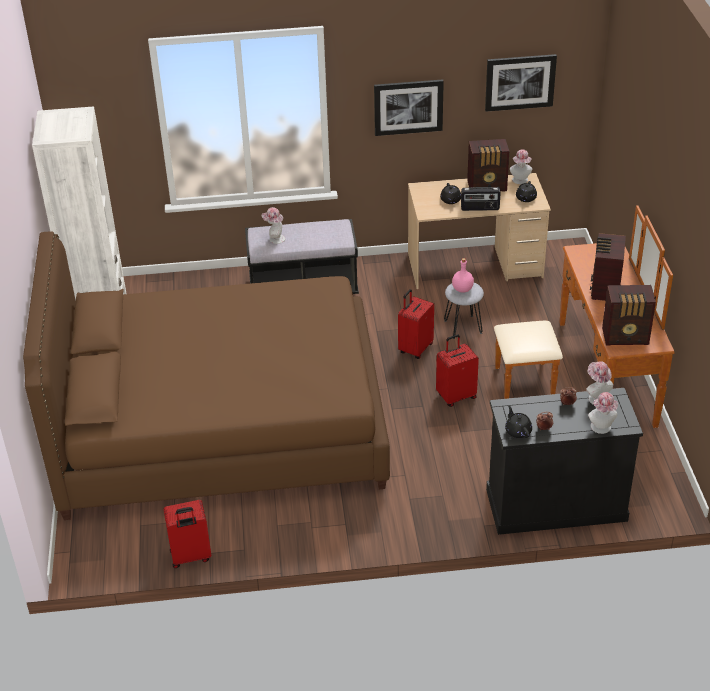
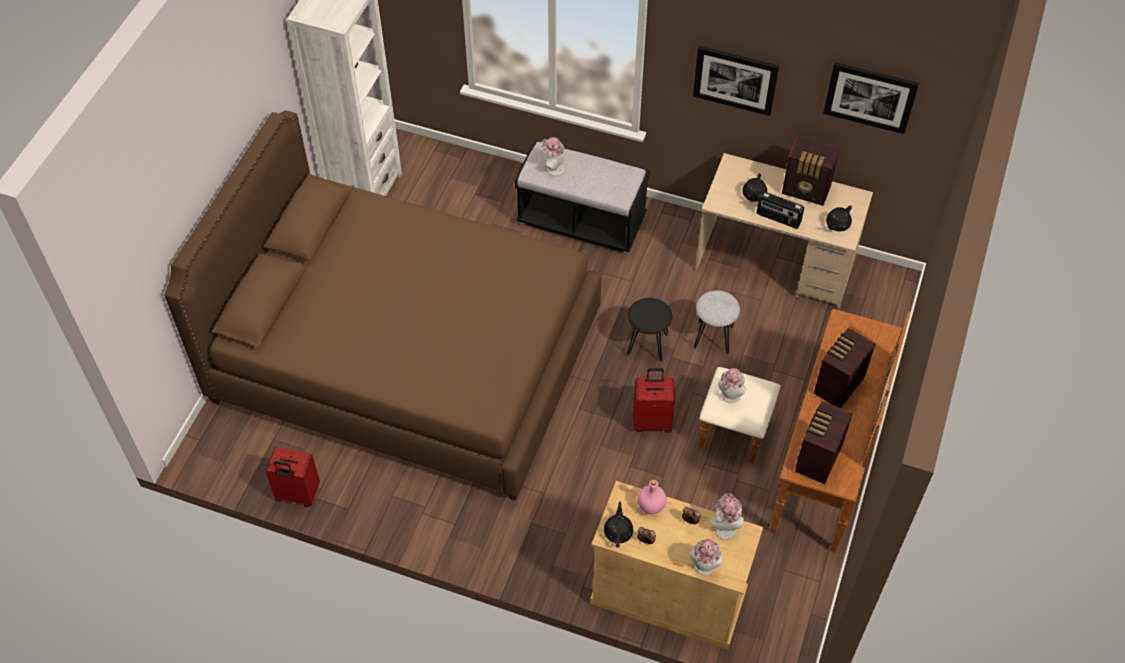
camera: 25 degrees right, 15 degrees up
red suitcase [398,289,434,359] -> black stool [627,298,672,362]
pink bottle [452,258,474,293] -> pink bottle moved to [637,479,667,515]
black cabinet [486,388,643,535] -> beige cabinet [590,481,763,650]
hat [510,149,532,184] -> hat moved to [718,368,746,403]
radio [602,285,656,345] -> radio turned 90 degrees clockwise [795,401,853,484]

